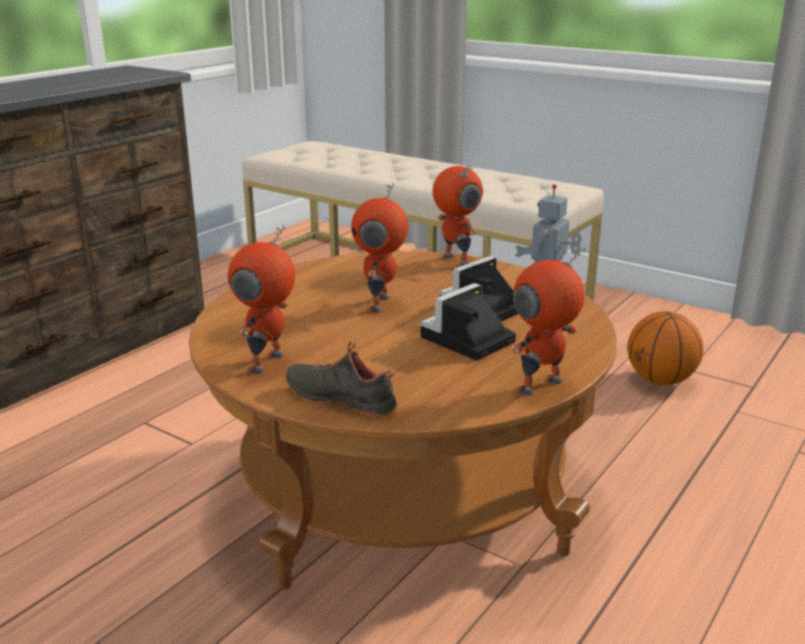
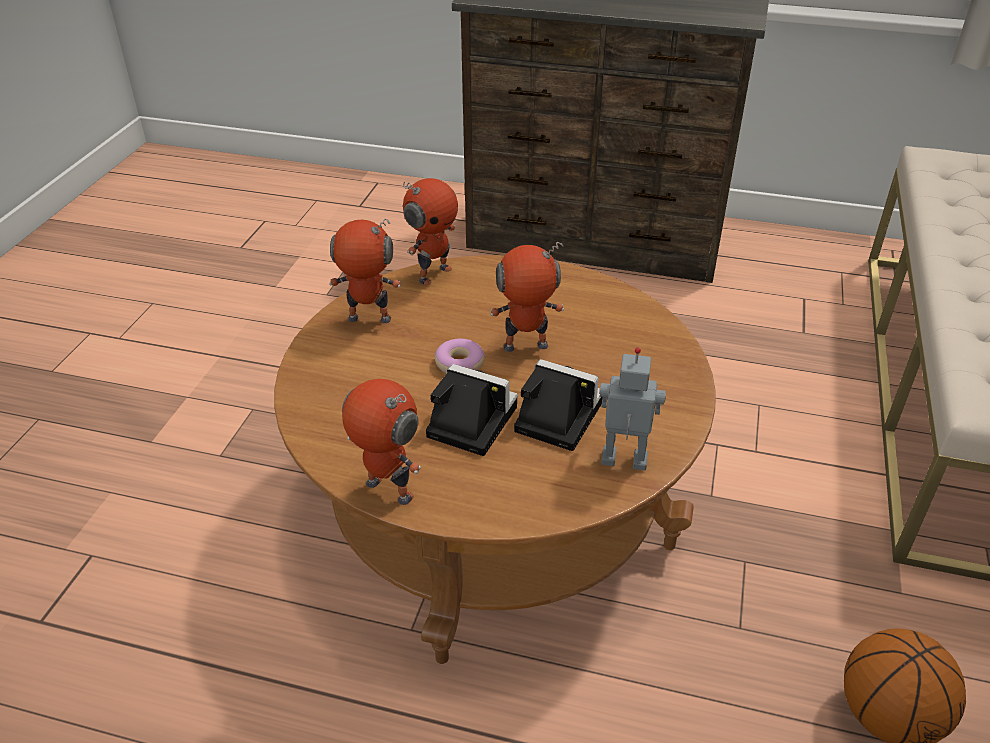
camera: 70 degrees right, 15 degrees up
black shoe [285,341,397,417] -> none
toy robot [433,165,483,266] -> toy robot moved to [403,178,458,285]
none -> donut [435,338,485,374]

